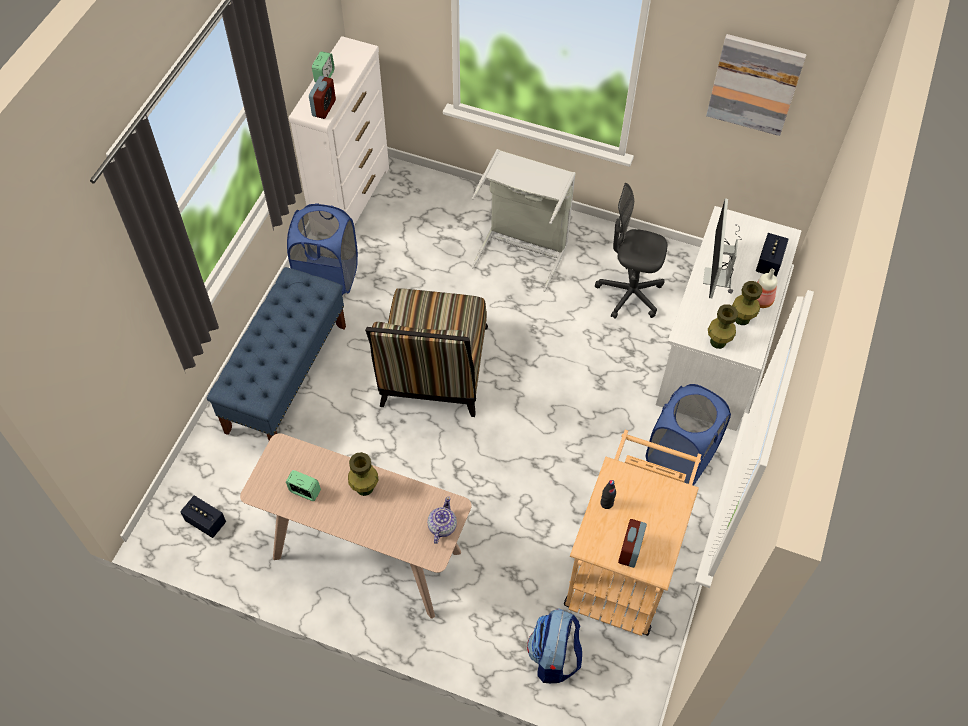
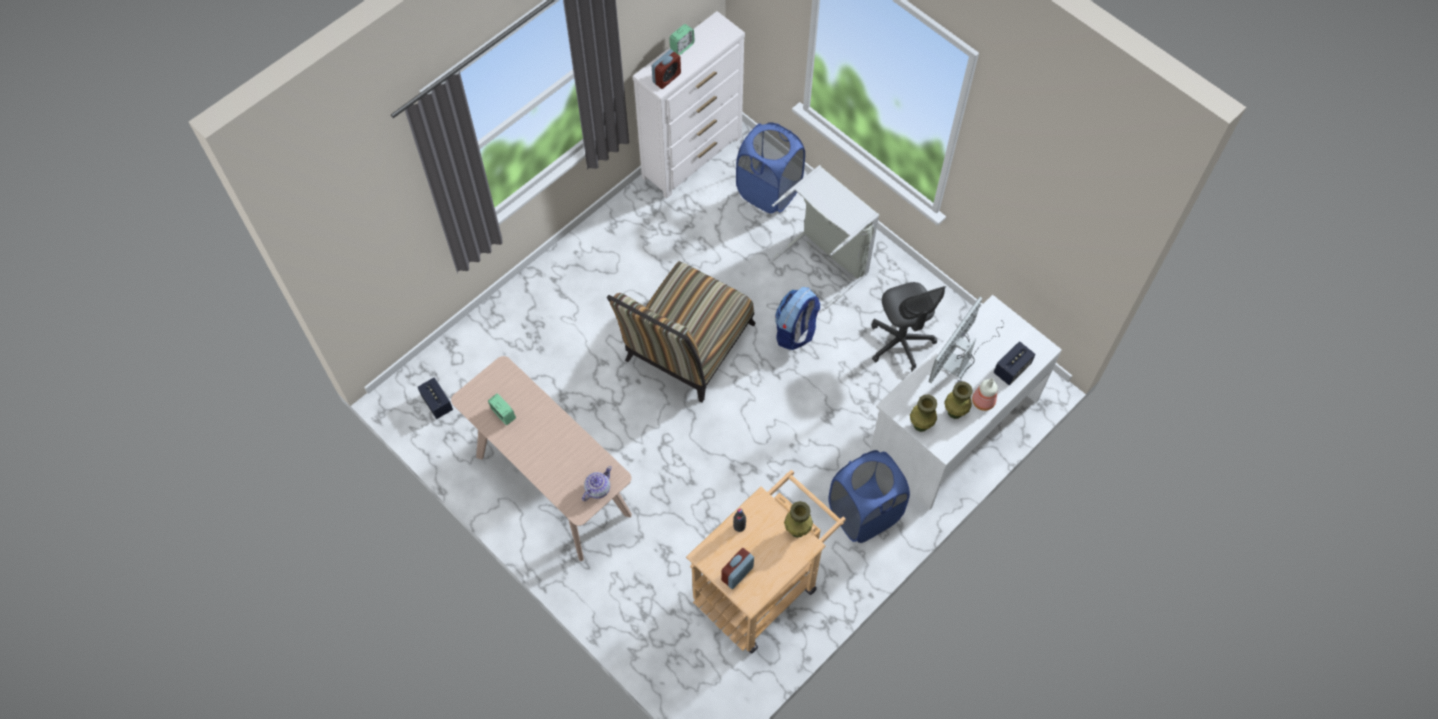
camera: 25 degrees right, 5 degrees up
blue bench [207,267,346,441] -> none
blue laundry basket [287,203,358,295] -> blue laundry basket moved to [736,122,805,213]
green vase [348,452,379,496] -> green vase moved to [784,501,813,538]
backpack [527,608,582,683] -> backpack moved to [775,287,820,350]
grey office chair [595,183,667,319] -> grey office chair turned 150 degrees counterclockwise [872,282,946,372]
picture [706,34,806,136] -> none

